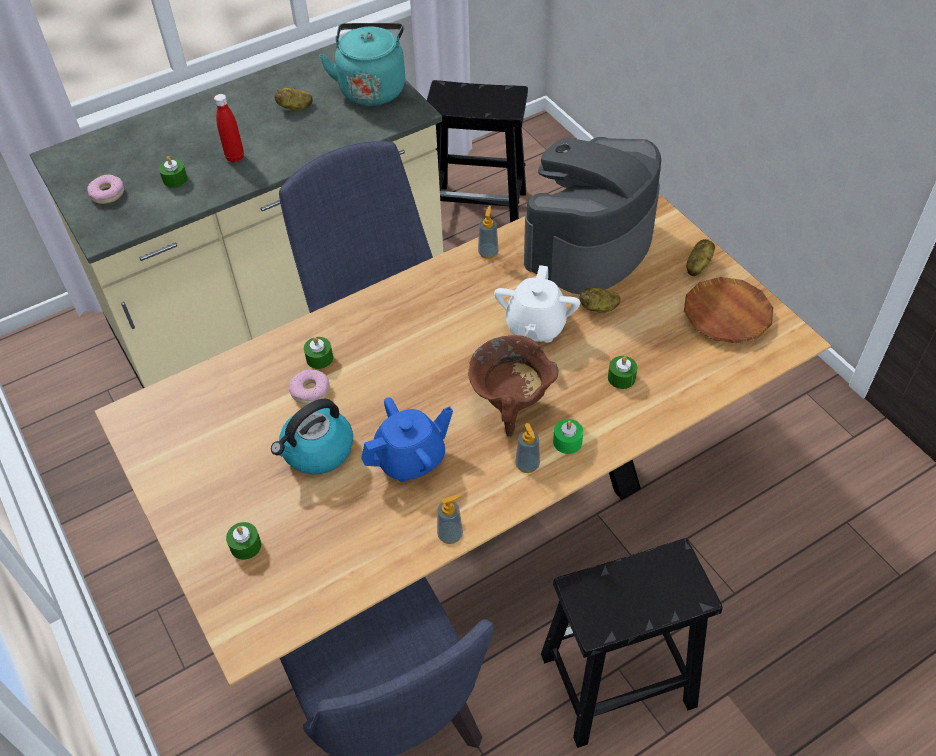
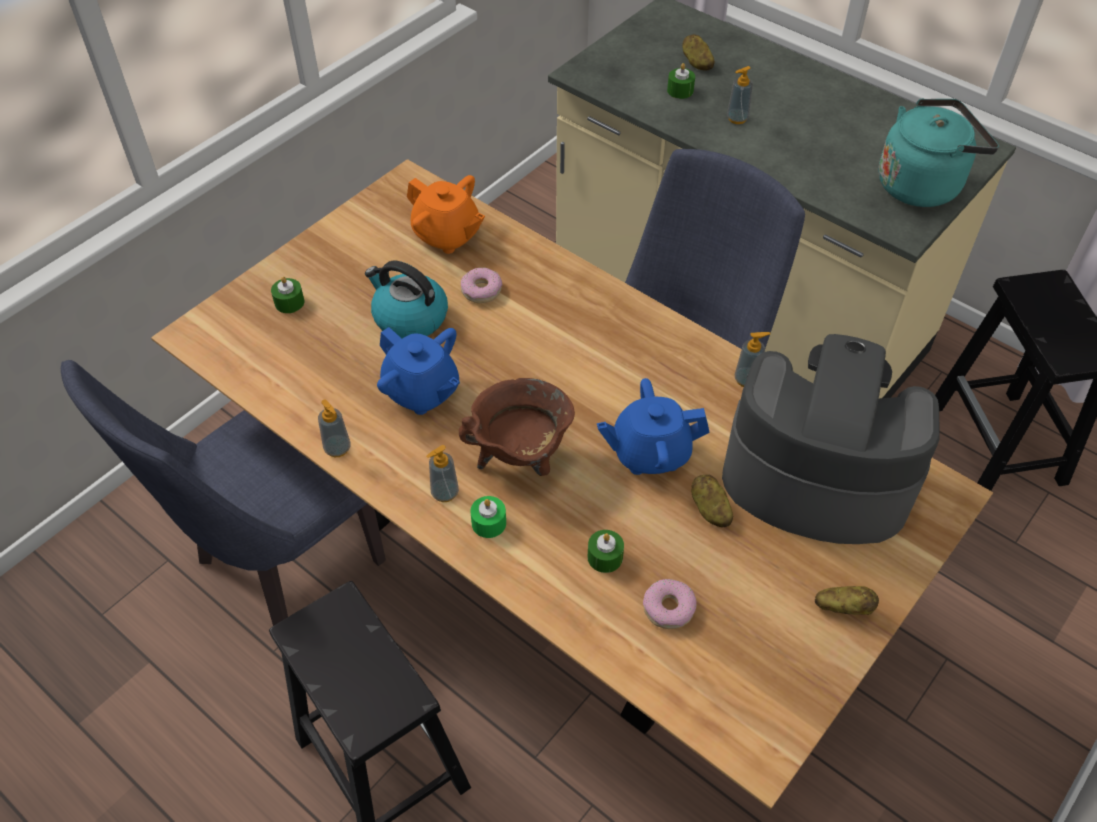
camera: 70 degrees right, 0 degrees up
donut [87,175,124,204] -> donut moved to [643,579,697,629]
red bottle [214,94,244,163] -> soap dispenser [727,66,753,124]
potato [274,88,313,111] -> potato moved to [682,34,715,71]
green candle [304,337,333,369] -> none
white teapot [494,265,580,343] -> blue teapot [597,378,710,475]
brown plate [684,277,773,344] -> none
none -> orange teapot [407,175,485,254]

